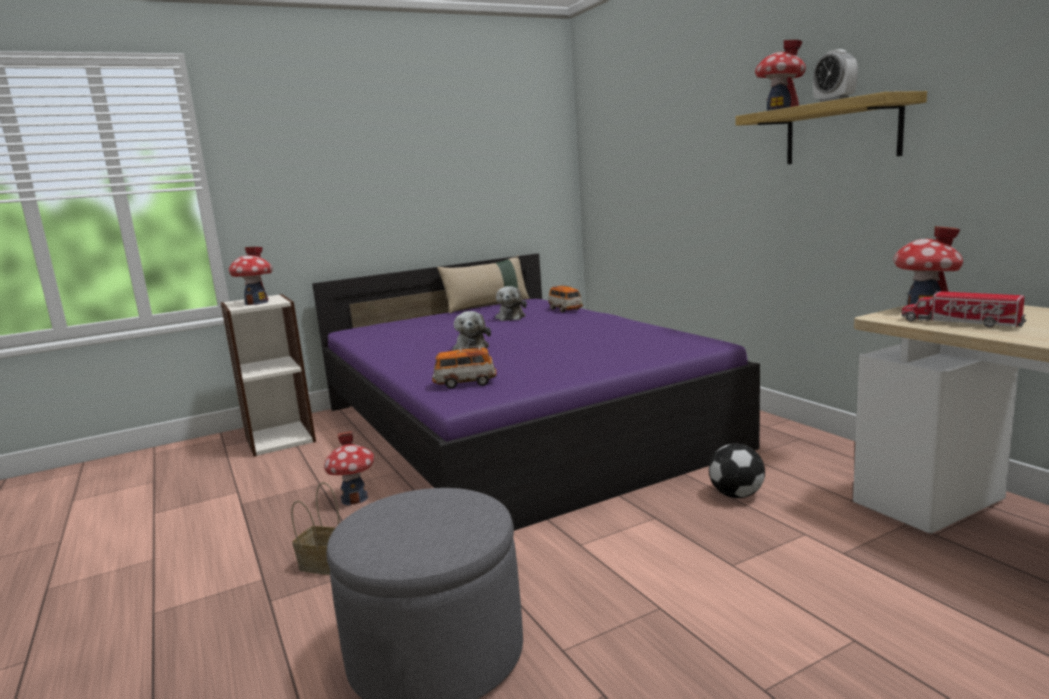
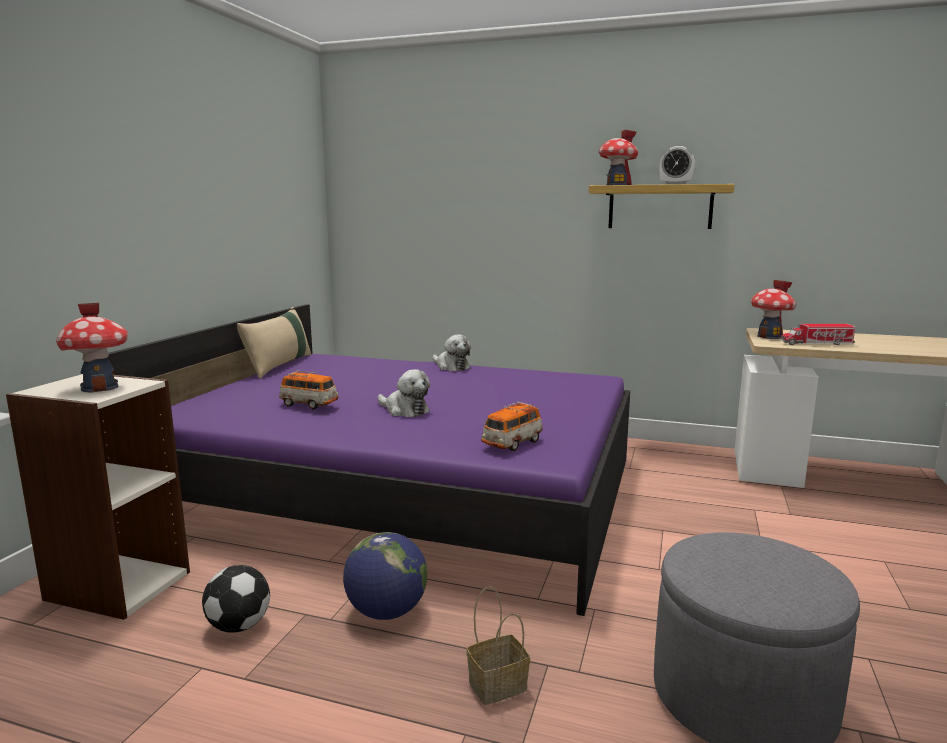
camera: 45 degrees left, 0 degrees up
toy house [324,431,374,505] -> globe [343,532,428,620]
plush toy [495,286,527,321] -> plush toy moved to [433,335,471,371]
toy car [548,284,583,312] -> toy car moved to [279,371,338,409]
football [709,443,765,498] -> football moved to [202,565,270,633]

